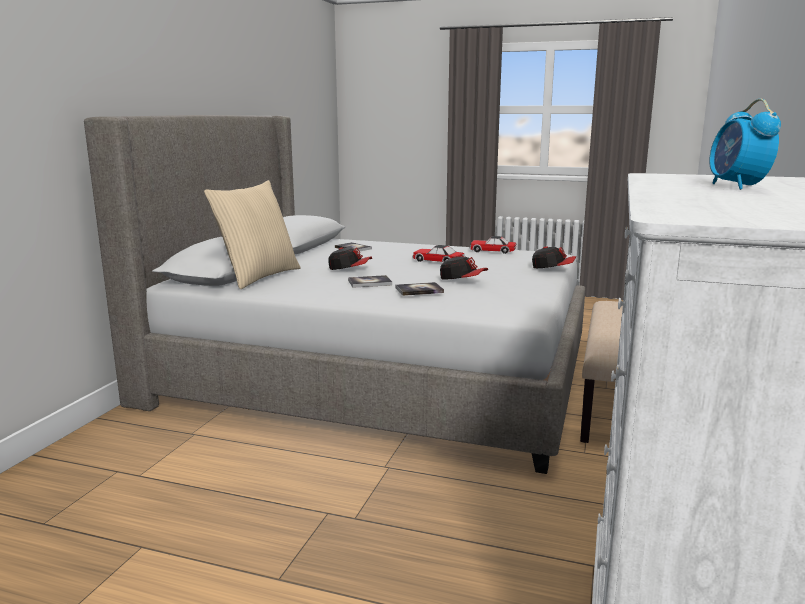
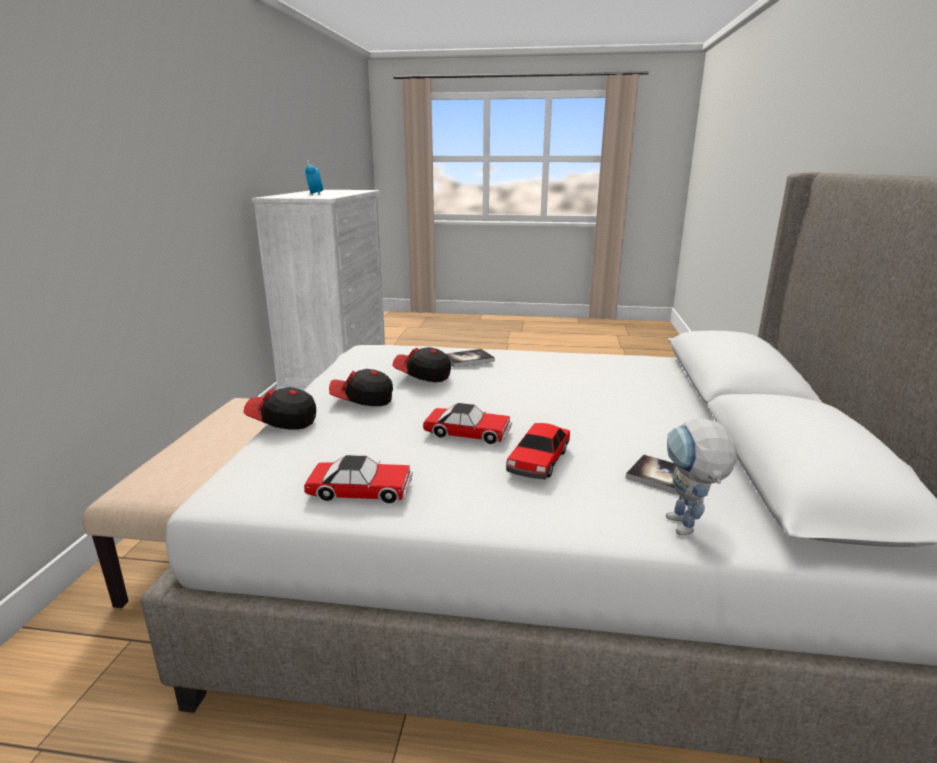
camera: 170 degrees right, 5 degrees up
beige pillow [204,180,301,289] -> none
cap [328,247,372,270] -> cap moved to [329,369,393,406]
book [348,275,392,288] -> none
none -> toy car [506,423,570,479]
none -> toy robot [666,418,737,535]

